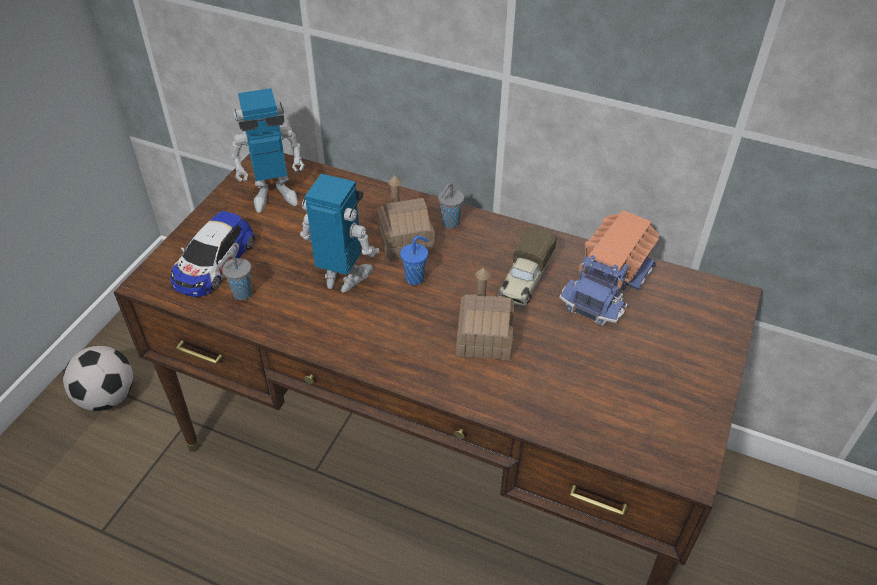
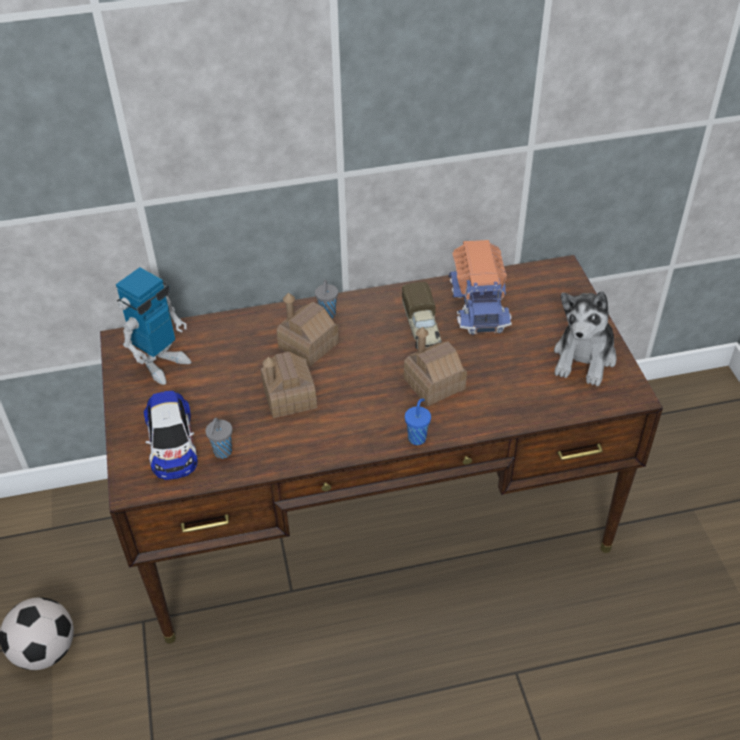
camera: 35 degrees left, 0 degrees up
toy robot [300,174,380,292] -> toy house [261,352,317,418]
blue cup [400,236,429,285] -> blue cup moved to [405,399,431,445]
none -> plush toy [554,291,617,386]

